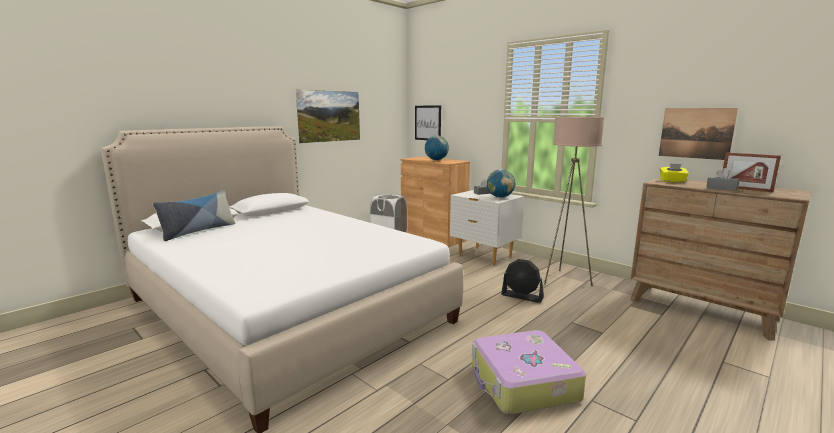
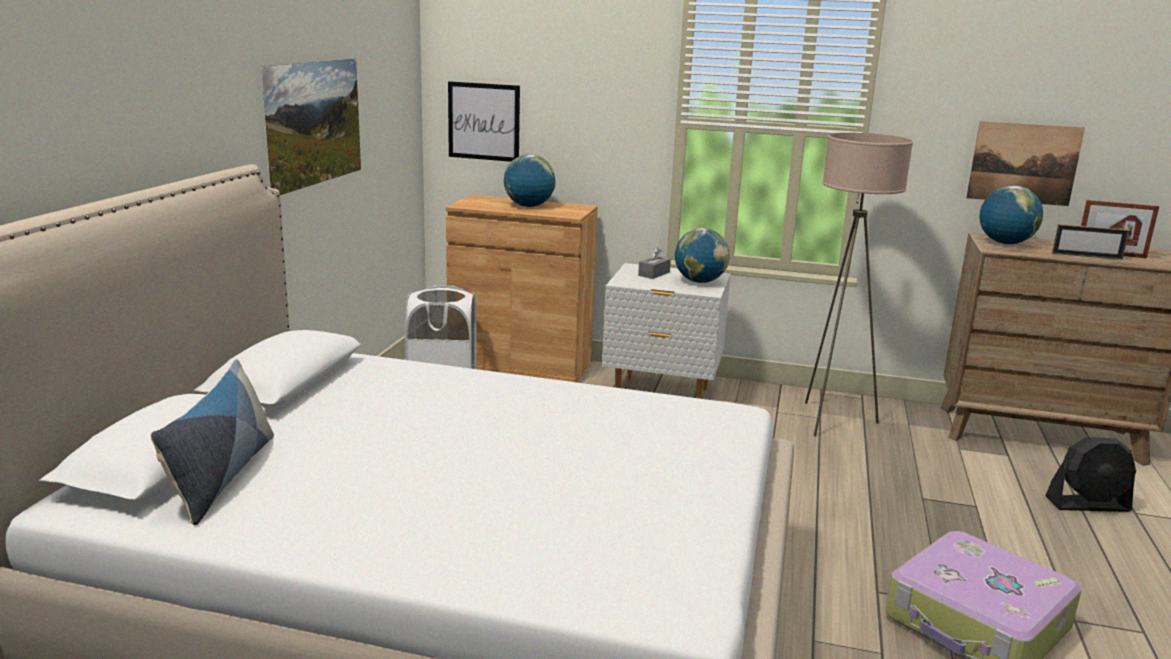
camera: 30 degrees left, 5 degrees up
black fan [501,259,544,303] -> black fan moved to [1045,437,1136,512]
yellow tissue box [660,163,689,182] -> globe [979,186,1043,245]
grey tissue box [706,168,740,191] -> picture frame [1052,224,1129,260]

